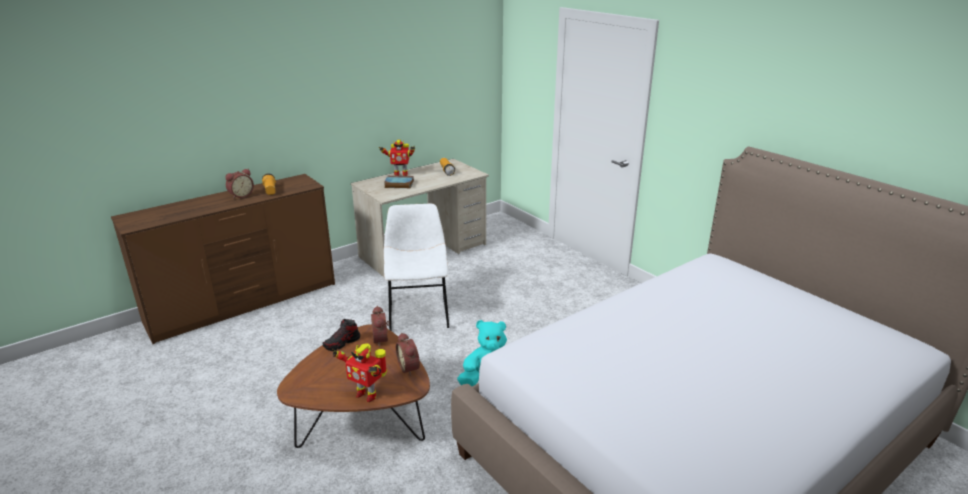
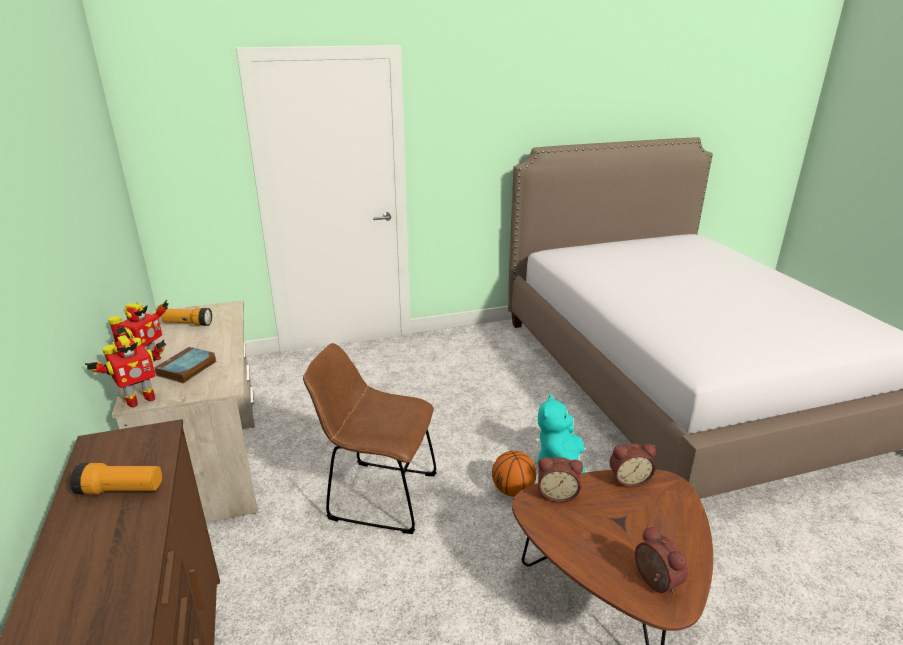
camera: 70 degrees left, 0 degrees up
alarm clock [225,169,254,199] -> alarm clock moved to [635,526,688,595]
shoe [323,319,360,351] -> none
toy robot [332,343,387,402] -> toy robot moved to [85,335,166,407]
white chair [384,203,449,331] -> brown chair [303,343,437,534]
none -> basketball [492,450,536,497]

